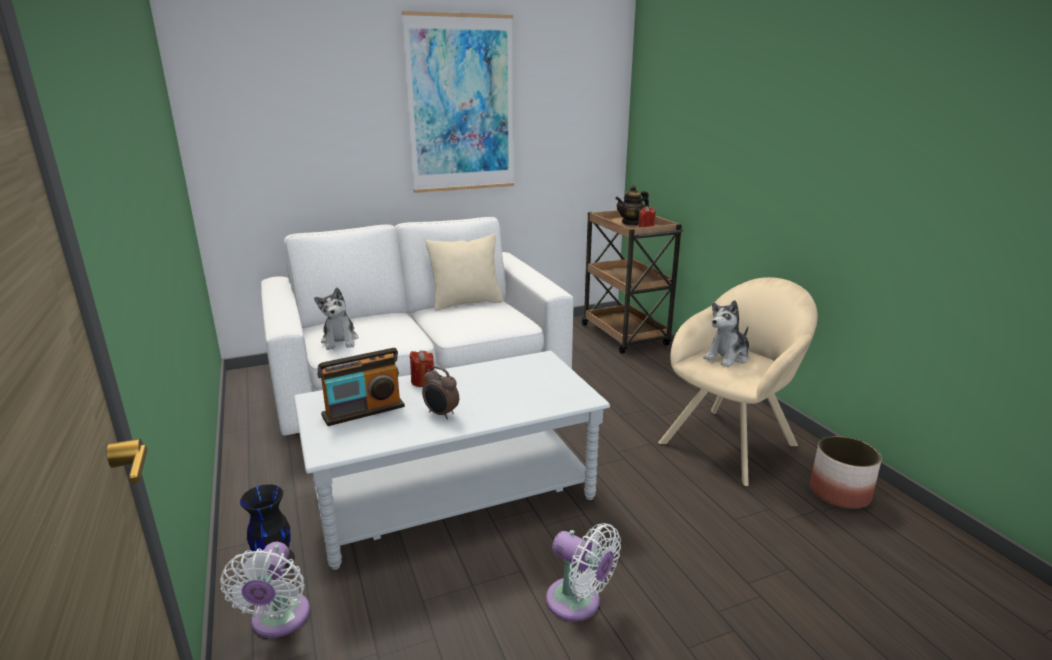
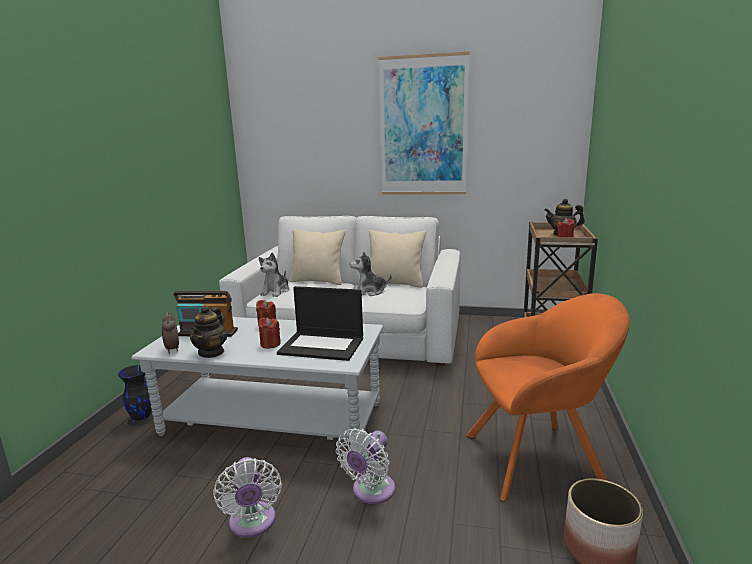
camera: 35 degrees right, 5 degrees down
white fan [220,542,310,638] -> white fan moved to [336,428,395,504]
alarm clock [422,366,459,419] -> alarm clock moved to [162,312,179,354]
beige armchair [658,277,818,487] -> orange armchair [466,293,630,502]
plush toy [703,300,749,367] -> plush toy moved to [350,252,392,296]
none -> teapot [190,305,227,358]
none -> red candle [258,318,281,349]
none -> laptop [277,286,363,361]
none -> beige pillow [289,229,345,285]

